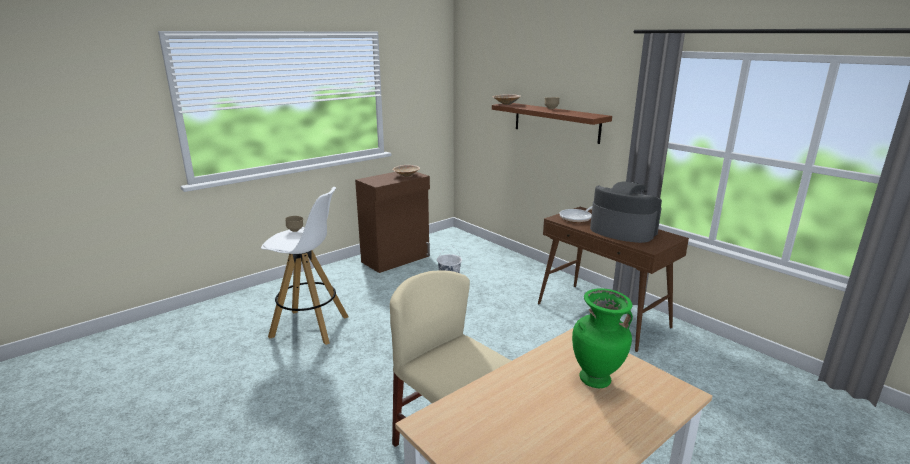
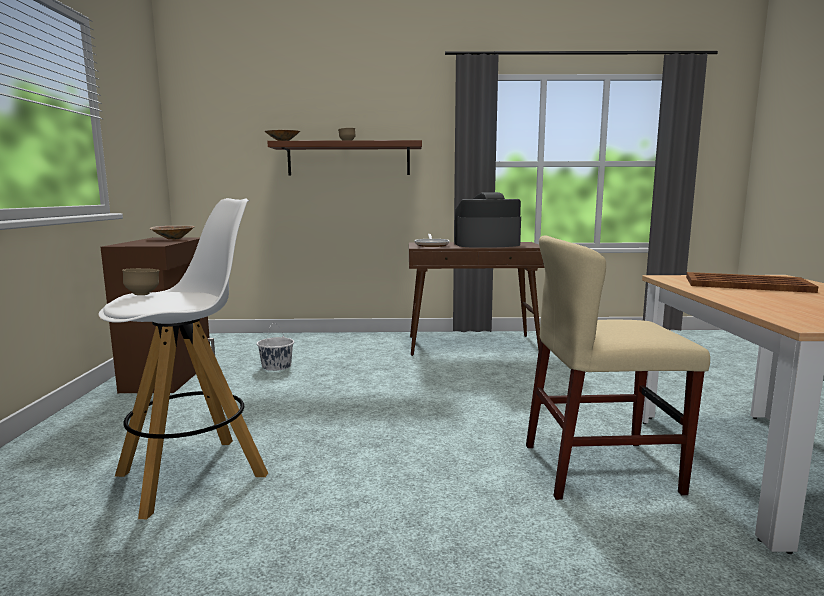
camera: 50 degrees left, 10 degrees down
green vase [572,288,633,388] -> brown tray [686,272,818,293]

